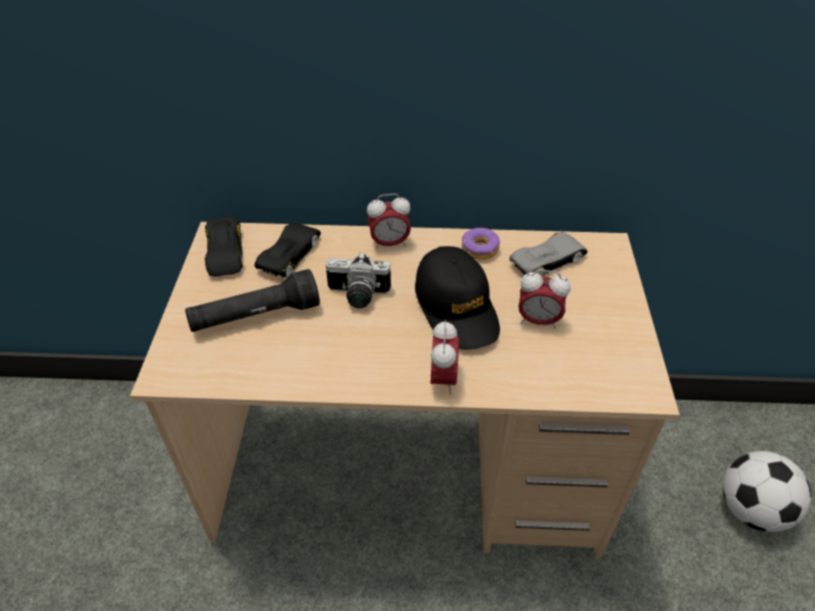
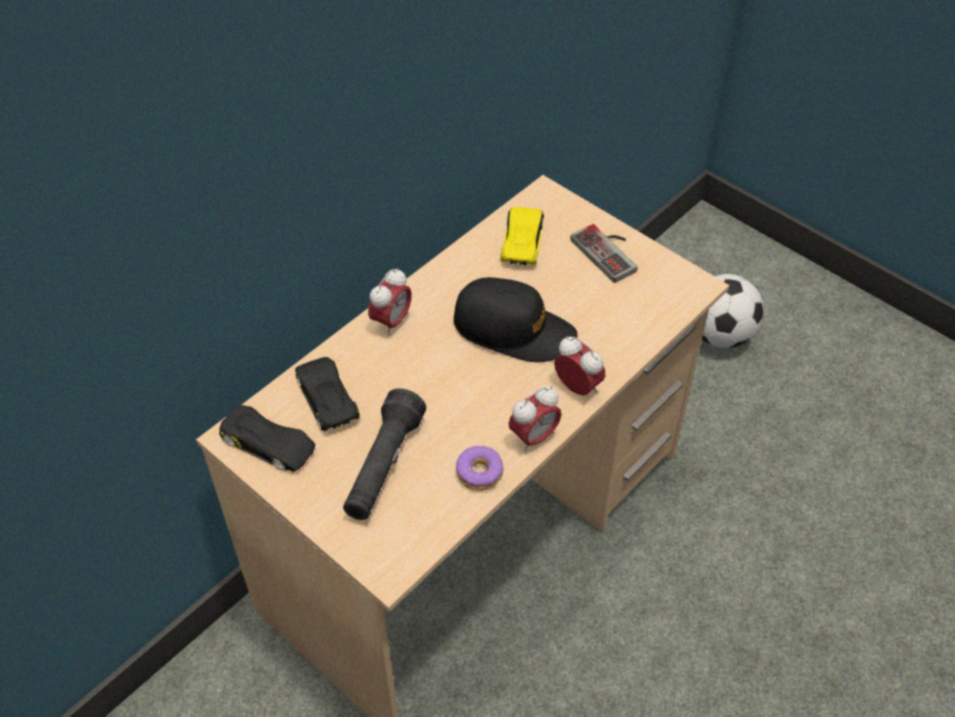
camera: 50 degrees left, 5 degrees up
camera [326,252,391,308] -> none
donut [462,228,500,260] -> donut moved to [456,445,504,491]
grey toy car [509,232,588,277] -> yellow toy car [500,207,544,265]
alarm clock [518,269,571,329] -> alarm clock moved to [508,386,562,452]
none -> game controller [570,224,638,283]

